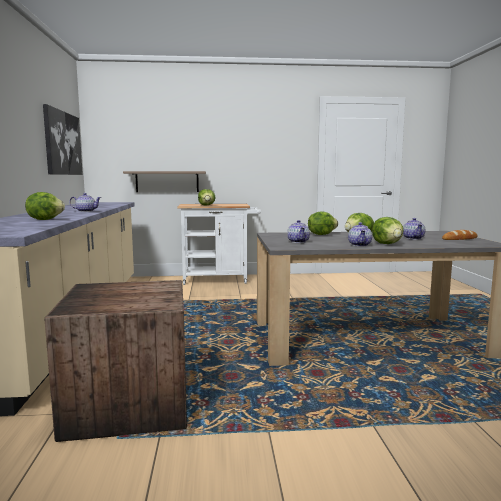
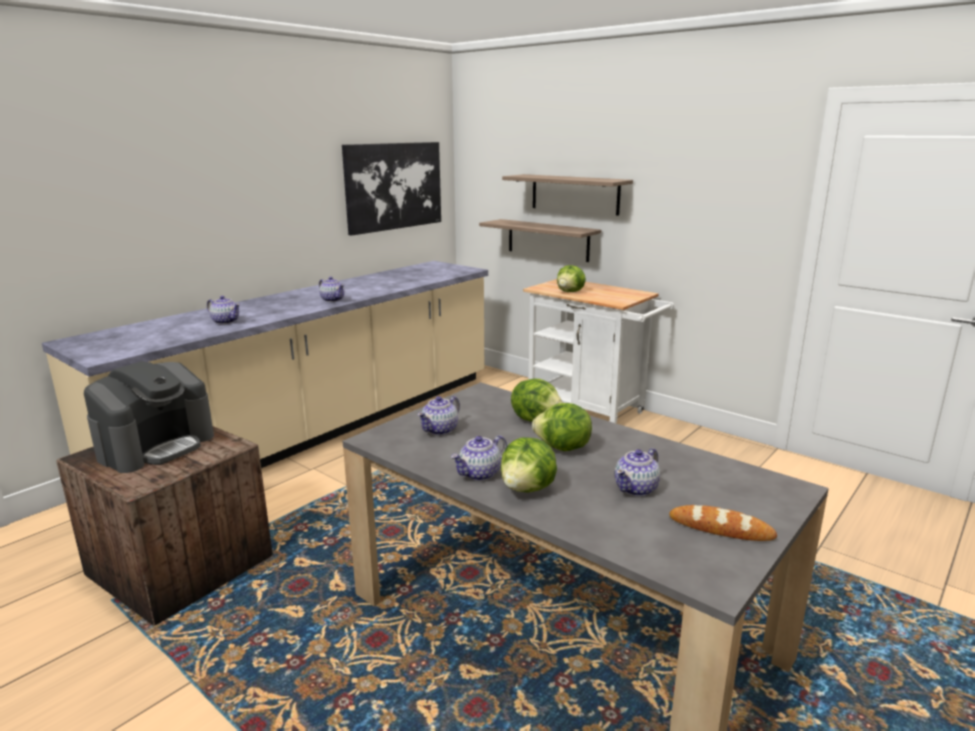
camera: 45 degrees right, 10 degrees up
lettuce [25,192,65,220] -> teapot [207,296,240,324]
none -> coffee machine [84,361,214,473]
none -> shelf [502,174,633,216]

